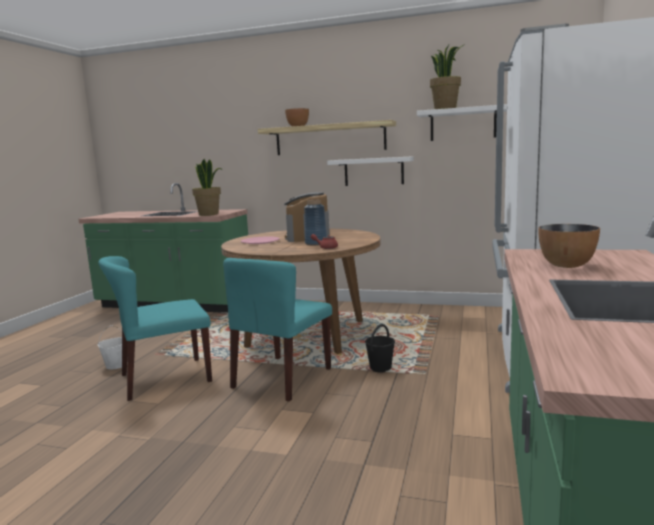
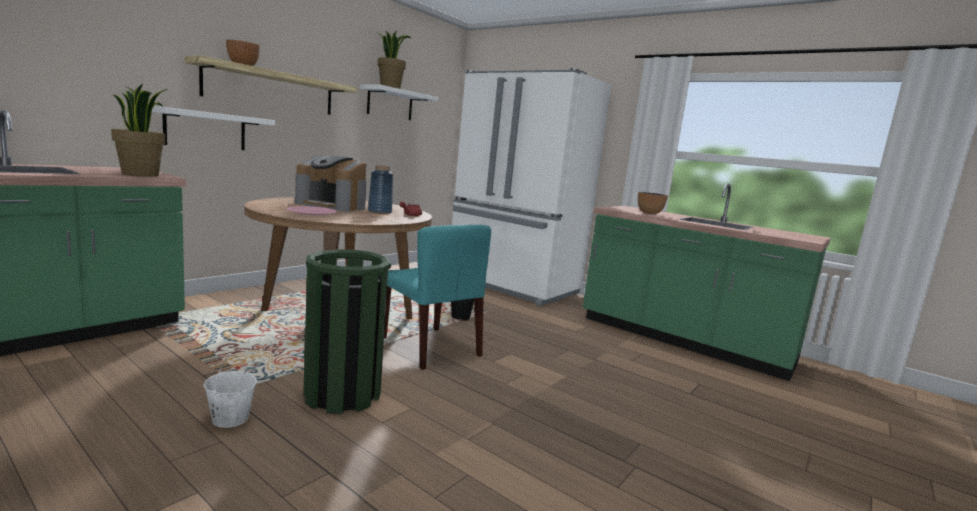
camera: 70 degrees left, 0 degrees up
turquoise chair [98,256,212,401] -> green trash can [303,249,391,414]
white shelf [327,156,414,186] -> white shelf moved to [152,106,275,150]

